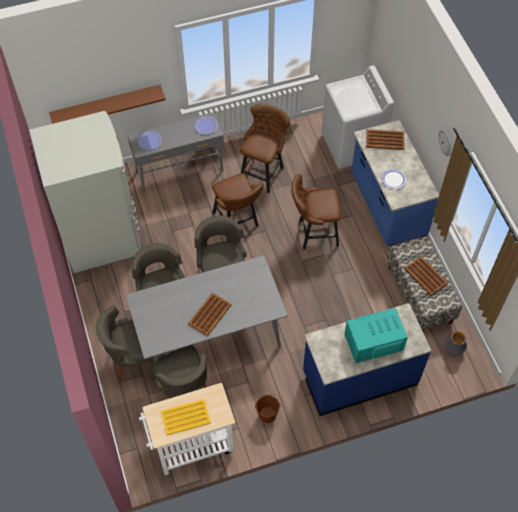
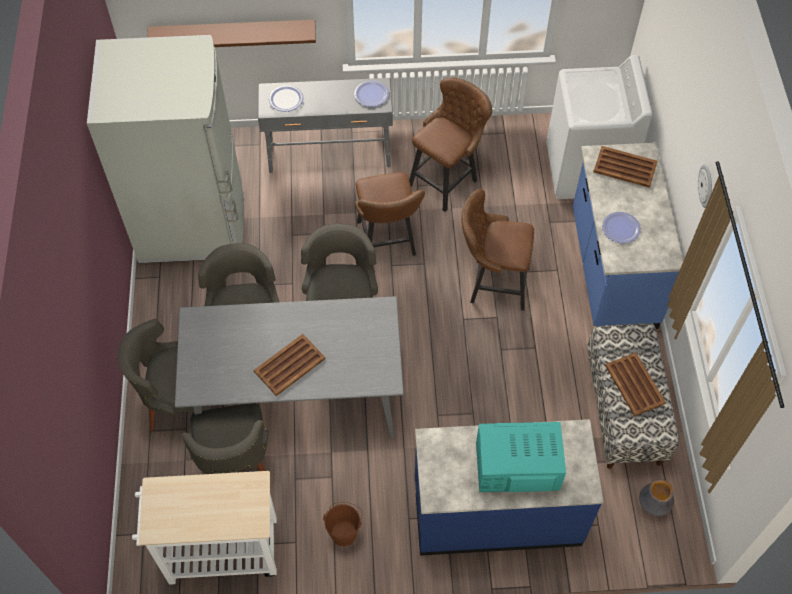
camera: 15 degrees right, 0 degrees up
yellow tray [161,399,211,435] -> none

